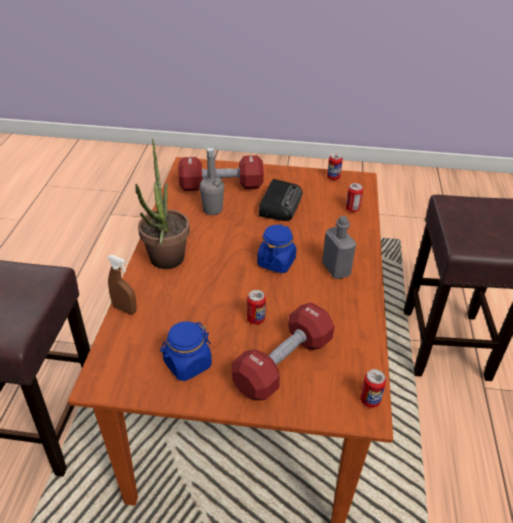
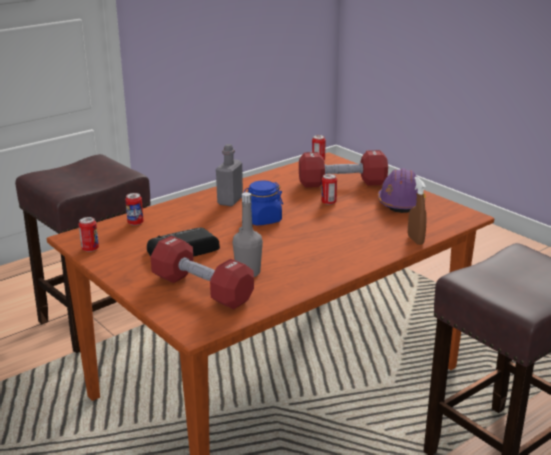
camera: 135 degrees left, 15 degrees down
potted plant [135,139,190,269] -> none
blue jar [160,321,212,381] -> purple hard hat [378,168,426,213]

